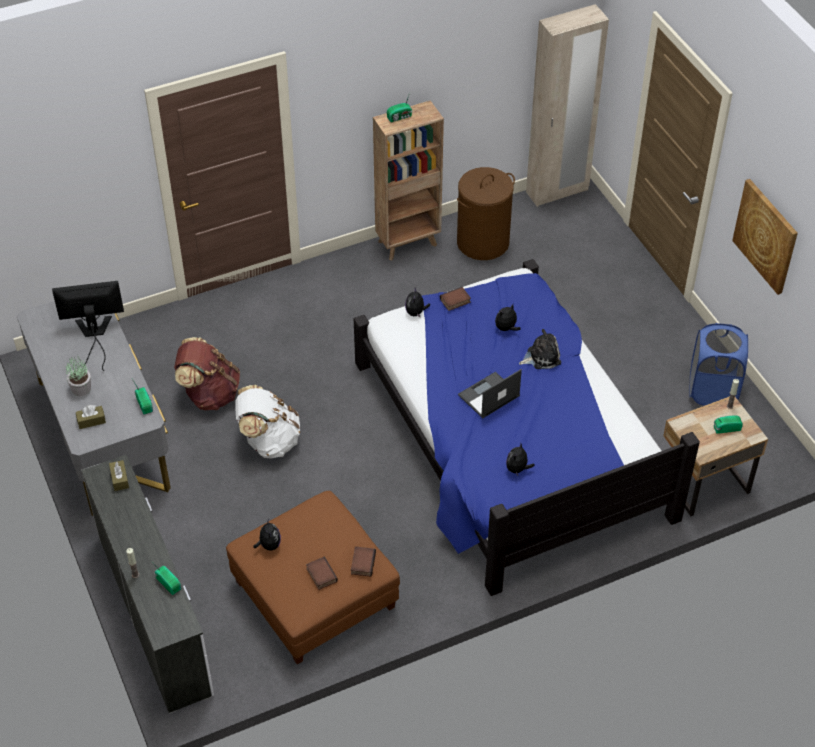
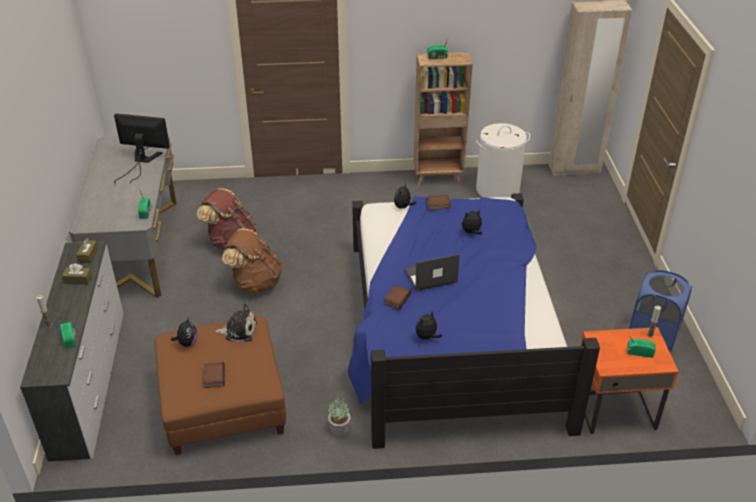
camera: 20 degrees right, 10 degrees down
potted plant [66,356,91,396] -> potted plant moved to [328,398,351,436]
brown tissue box [76,405,106,429] -> brown tissue box moved to [62,263,92,285]
white backpack [235,385,300,458] -> brown backpack [222,229,283,294]
book [351,547,376,577] -> book moved to [384,285,411,310]
brown laundry basket [457,167,515,260] -> white laundry basket [476,123,530,198]
plush toy [519,329,561,369] -> plush toy moved to [214,304,257,343]
beige nightstand [663,396,768,516] -> orange nightstand [581,327,679,434]
picture [732,179,798,295] -> none

